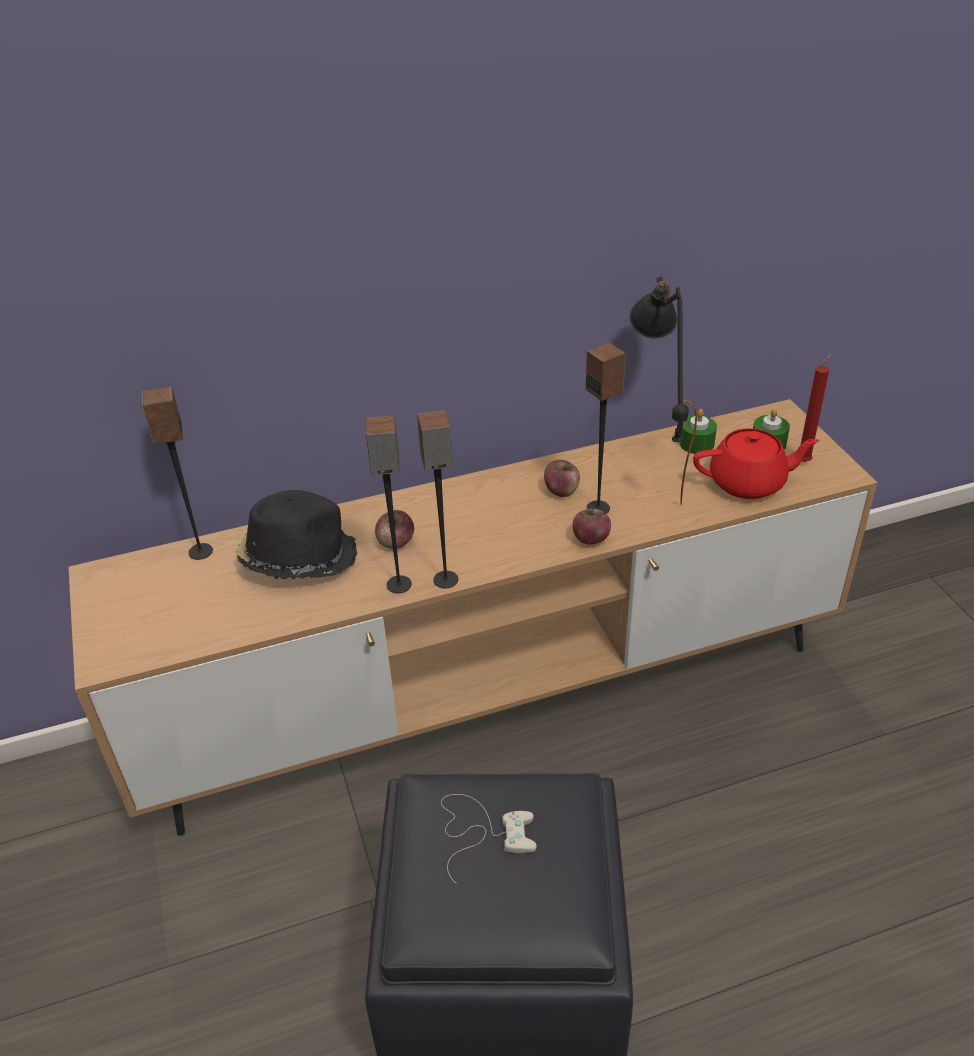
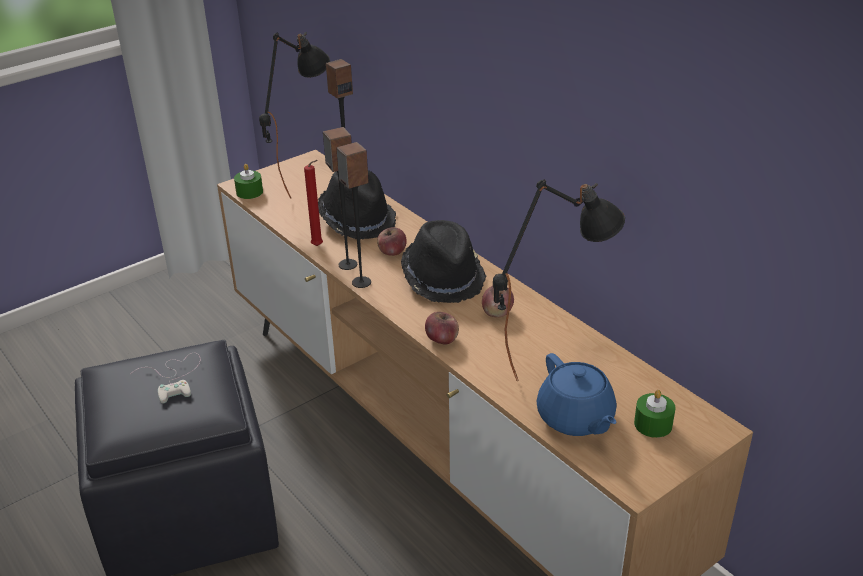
camera: 70 degrees right, 5 degrees down
speaker [586,342,626,514] -> none
green candle [679,409,717,454] -> green candle moved to [234,164,263,199]
red teapot [693,428,819,499] -> blue teapot [536,353,617,436]
red candle [801,353,833,462] -> red candle moved to [304,160,323,246]
none -> black table lamp [259,32,330,199]
none -> black hat [401,220,487,303]

